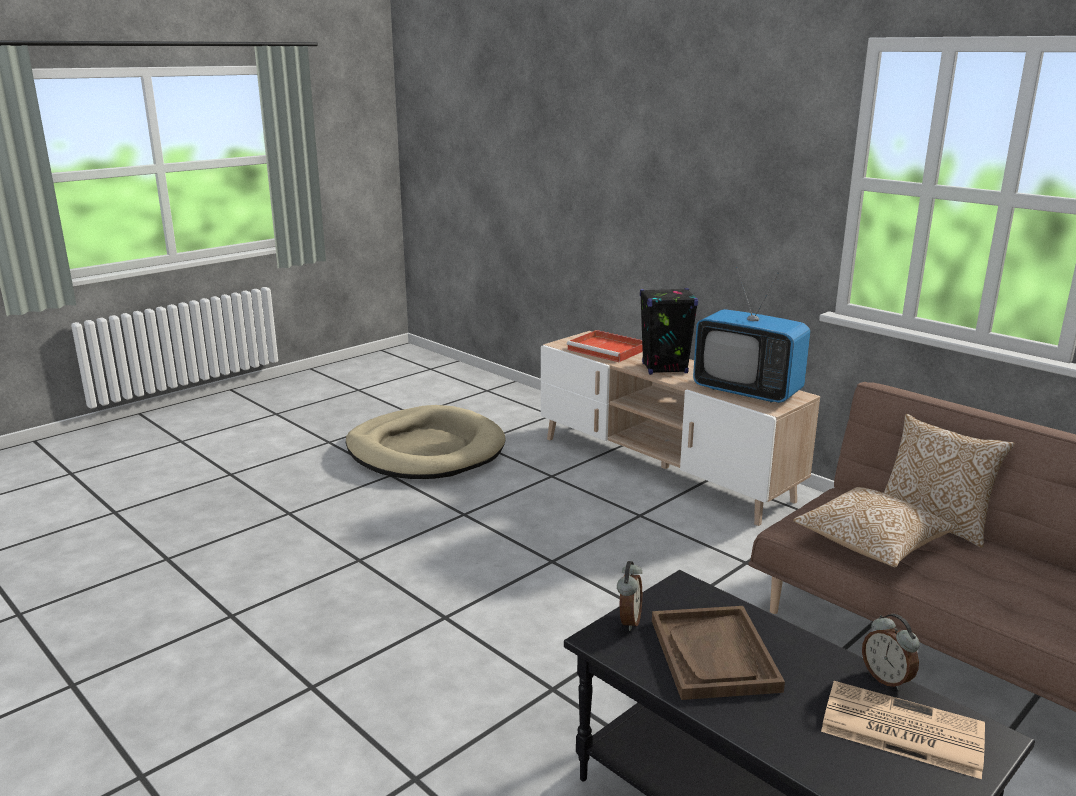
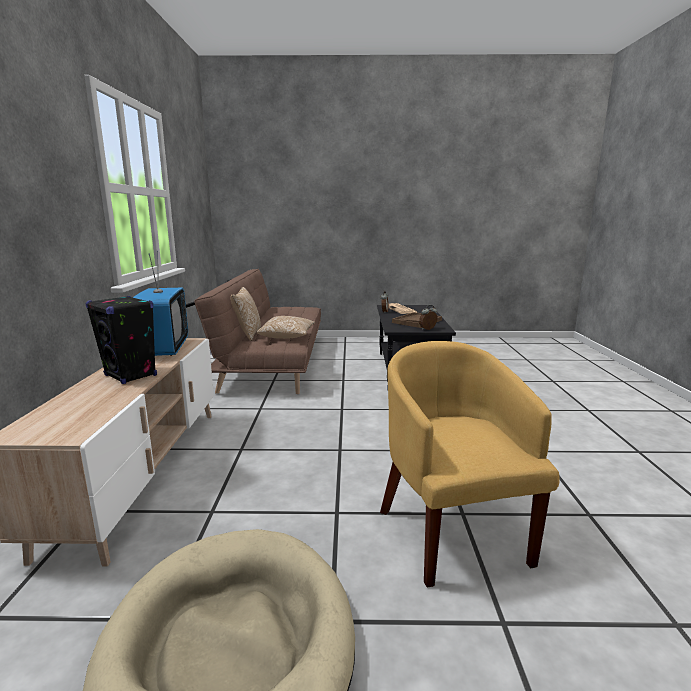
camera: 135 degrees left, 5 degrees down
red tray [566,330,643,362] -> none
none -> yellow armchair [380,341,560,588]

